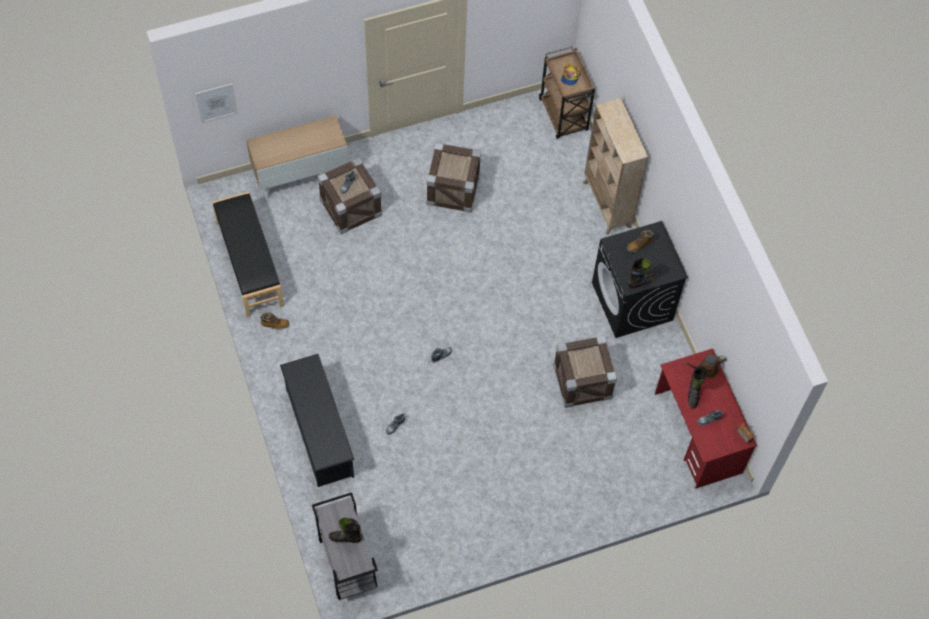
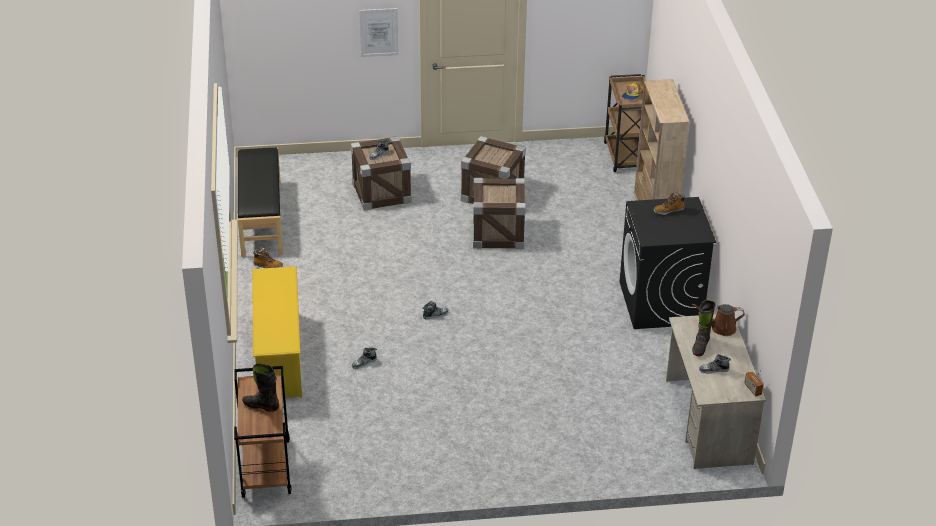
camera: 15 degrees right, 25 degrees down
picture [195,83,238,123] -> picture moved to [359,8,398,57]
cabinet [247,115,348,200] -> none
black shoe rack [280,354,354,487] -> yellow shoe rack [252,266,302,398]
grey cart [312,492,378,600] -> brown cart [234,366,292,498]
crate [553,335,617,408] -> crate moved to [473,178,526,249]
black boot [628,258,656,289] -> none
red desk [655,348,757,488] -> beige desk [666,314,766,469]

